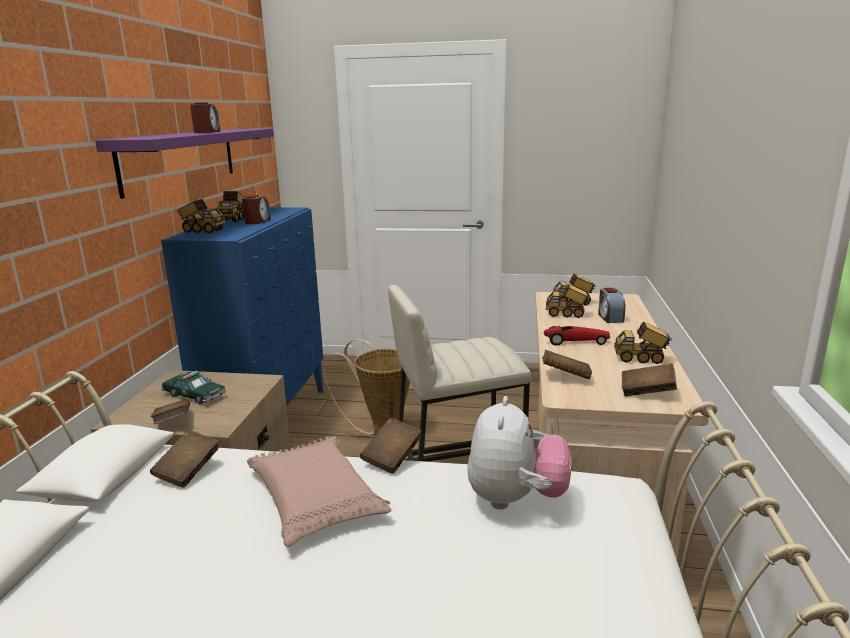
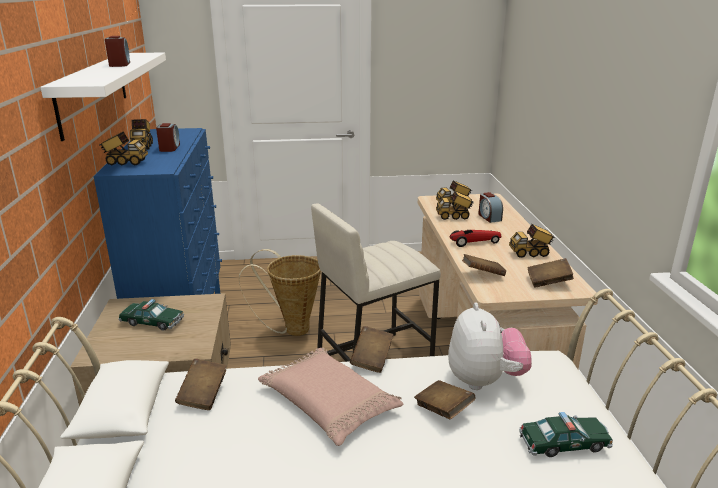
camera: 15 degrees left, 5 degrees up
purple shelf [95,128,274,199] -> white shelf [41,53,166,141]
brown book [151,399,190,424] -> brown book moved to [414,380,476,419]
none -> toy car [519,412,613,457]

